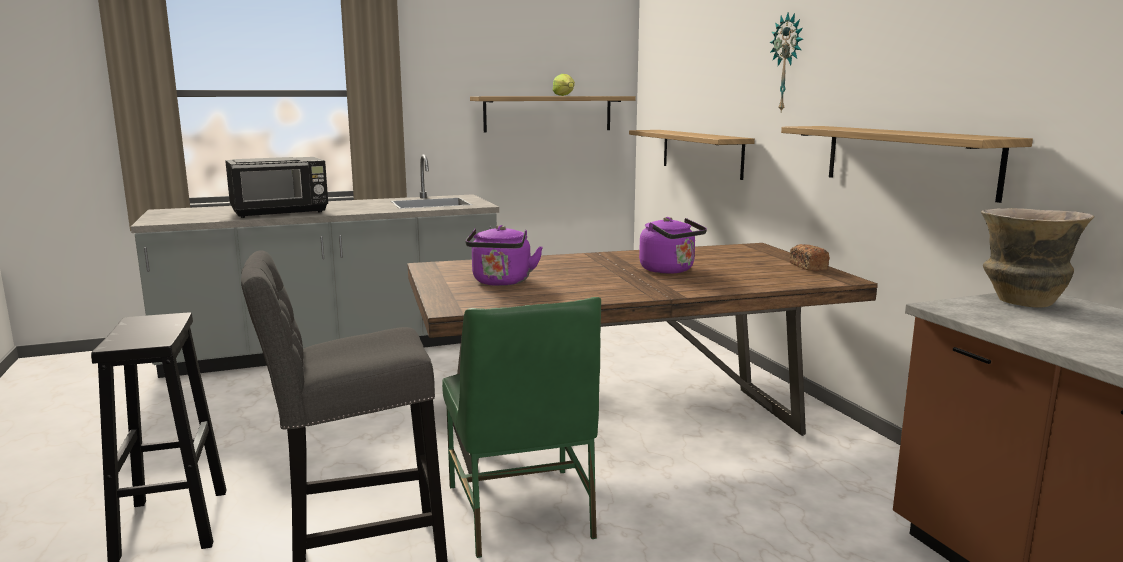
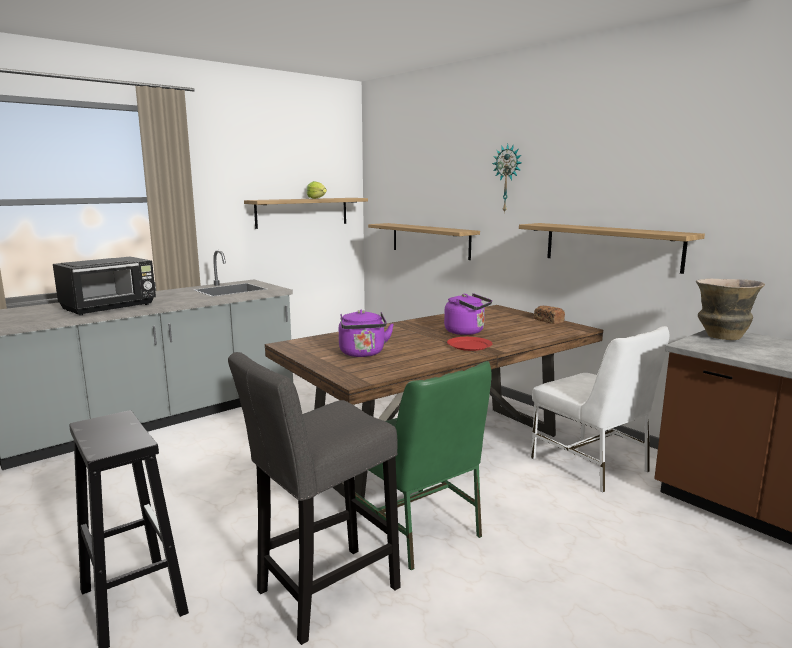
camera: 20 degrees left, 0 degrees up
none -> red plate [447,337,492,351]
none -> white chair [531,326,670,493]

